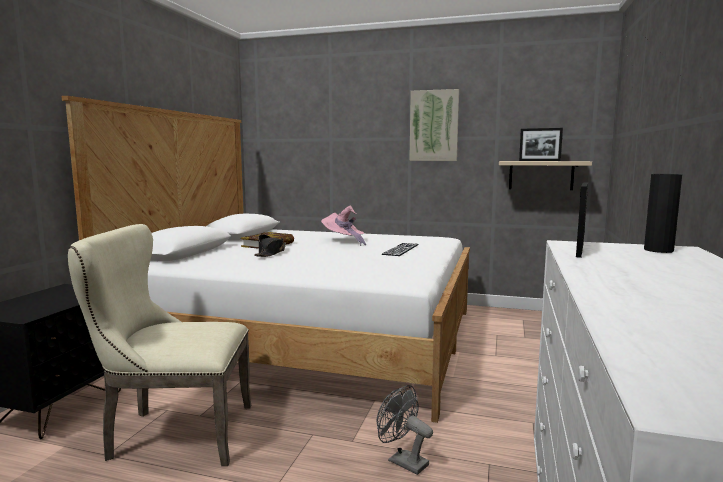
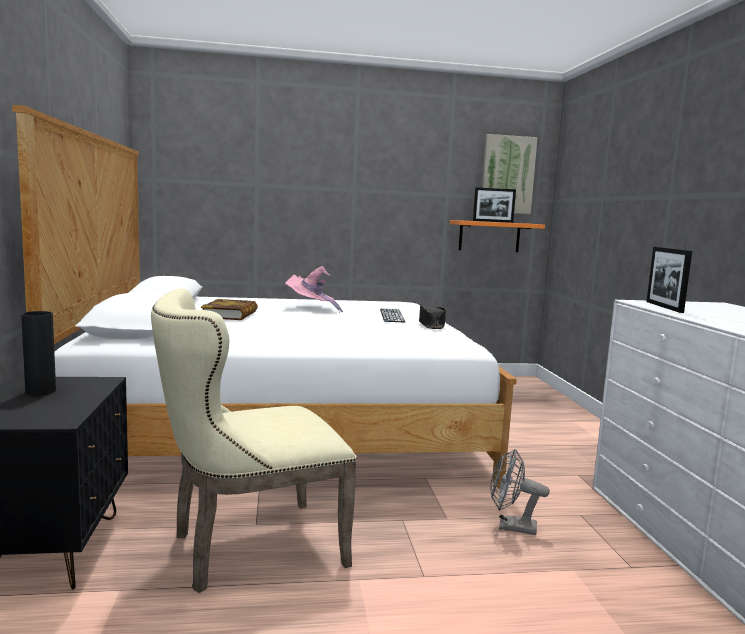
camera: 25 degrees left, 0 degrees up
black hat [254,234,286,257] -> black hat moved to [419,304,446,329]
picture [409,89,459,161] -> picture moved to [482,134,538,214]
beige shelf [499,161,592,190] -> orange shelf [450,220,545,252]
black vase [644,174,682,253] -> black vase moved to [21,311,56,396]

